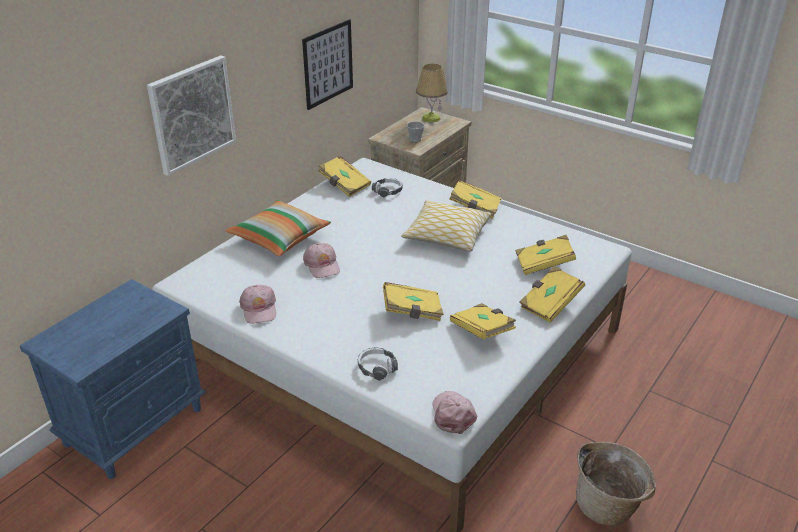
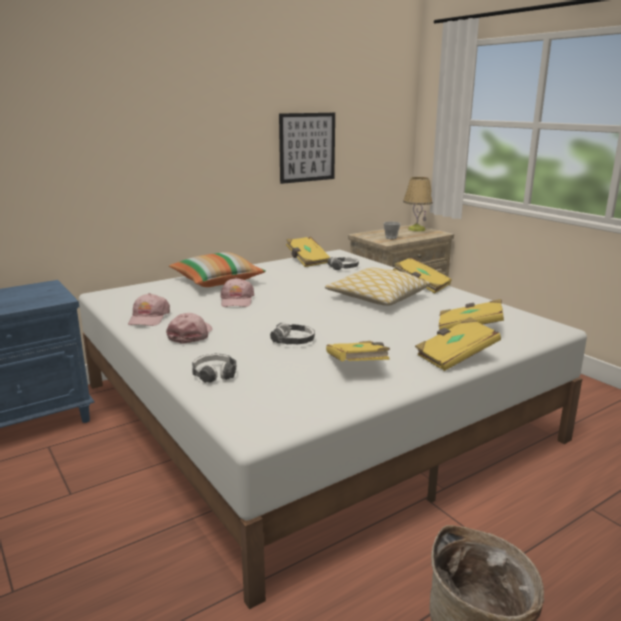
camera: 20 degrees right, 15 degrees down
picture [147,55,236,176] -> none
yellow book [383,282,444,321] -> headphones [270,323,315,344]
pink cap [433,391,478,434] -> pink cap moved to [166,313,212,344]

